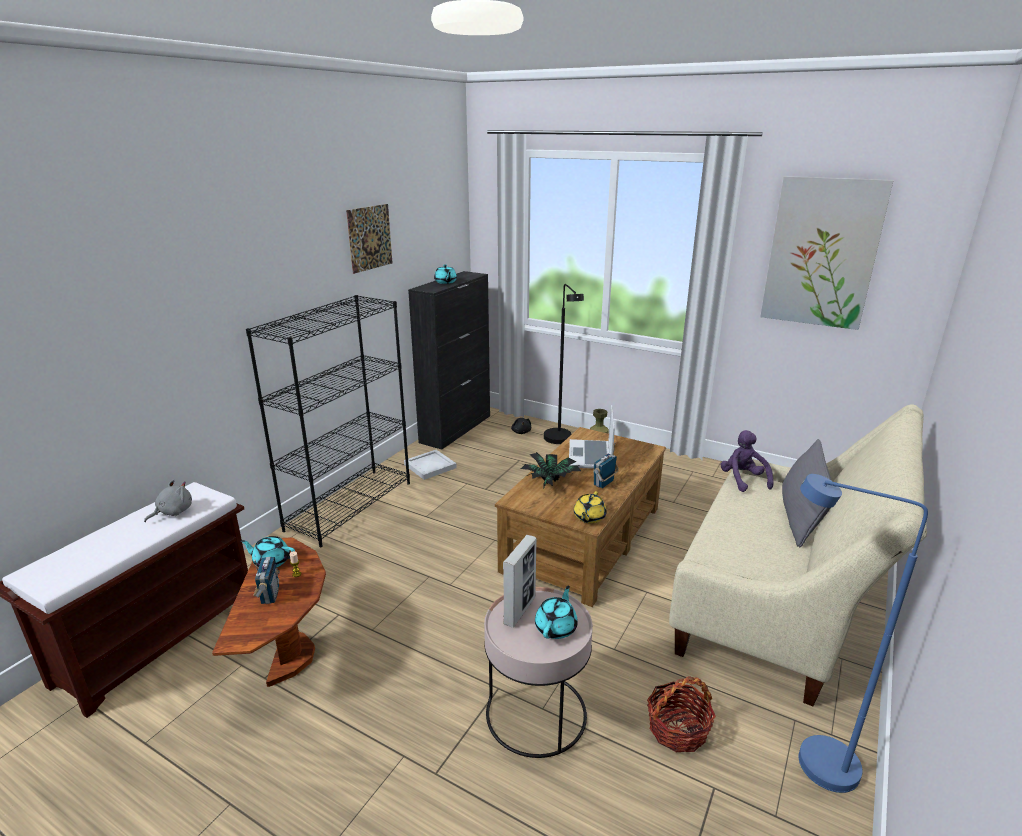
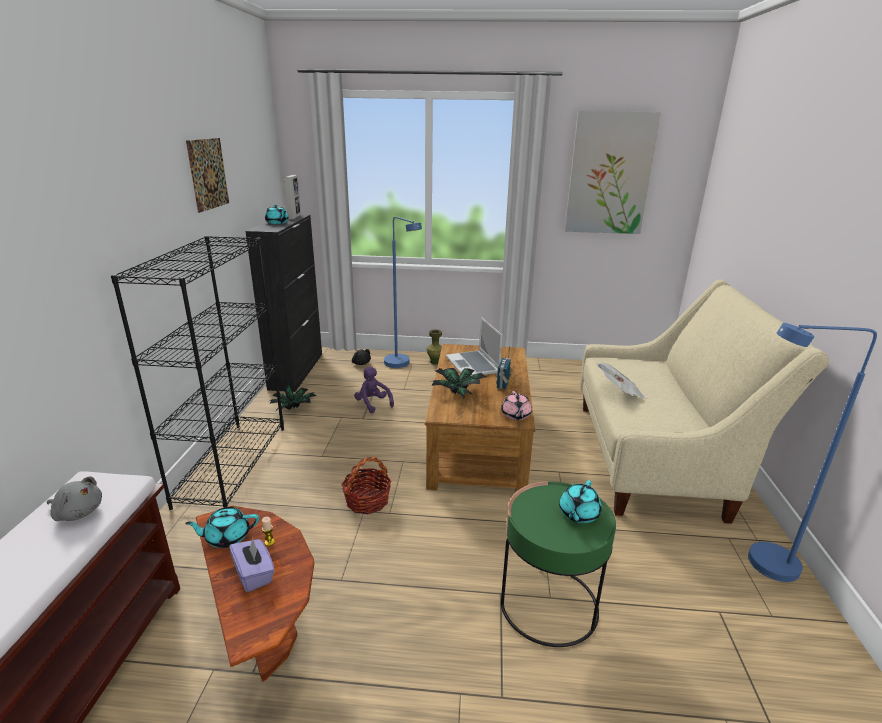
camera: 25 degrees left, 0 degrees up
grey plush toy [144,479,192,522] -> grey plush toy turned 90 degrees clockwise [47,476,102,521]
radio [253,557,280,604] -> purple tissue box [229,537,275,592]
white tray [404,450,457,480] -> potted plant [270,384,316,412]
pink side table [484,587,593,758] -> green side table [501,481,616,647]
picture frame [503,535,537,627] -> picture frame moved to [283,175,301,220]
turquoise teapot [535,586,578,639] -> turquoise teapot turned 150 degrees counterclockwise [559,480,602,523]
black floor lamp [544,284,584,444] -> blue floor lamp [384,217,422,368]
yellow teapot [574,491,607,523] -> pink teapot [501,391,532,420]
basket [647,676,716,752] -> basket moved to [341,456,392,514]
purple plush toy [721,430,773,492] -> purple plush toy moved to [354,367,394,413]
grey pillow [782,439,831,548] -> none
none -> newspaper [596,363,647,399]

